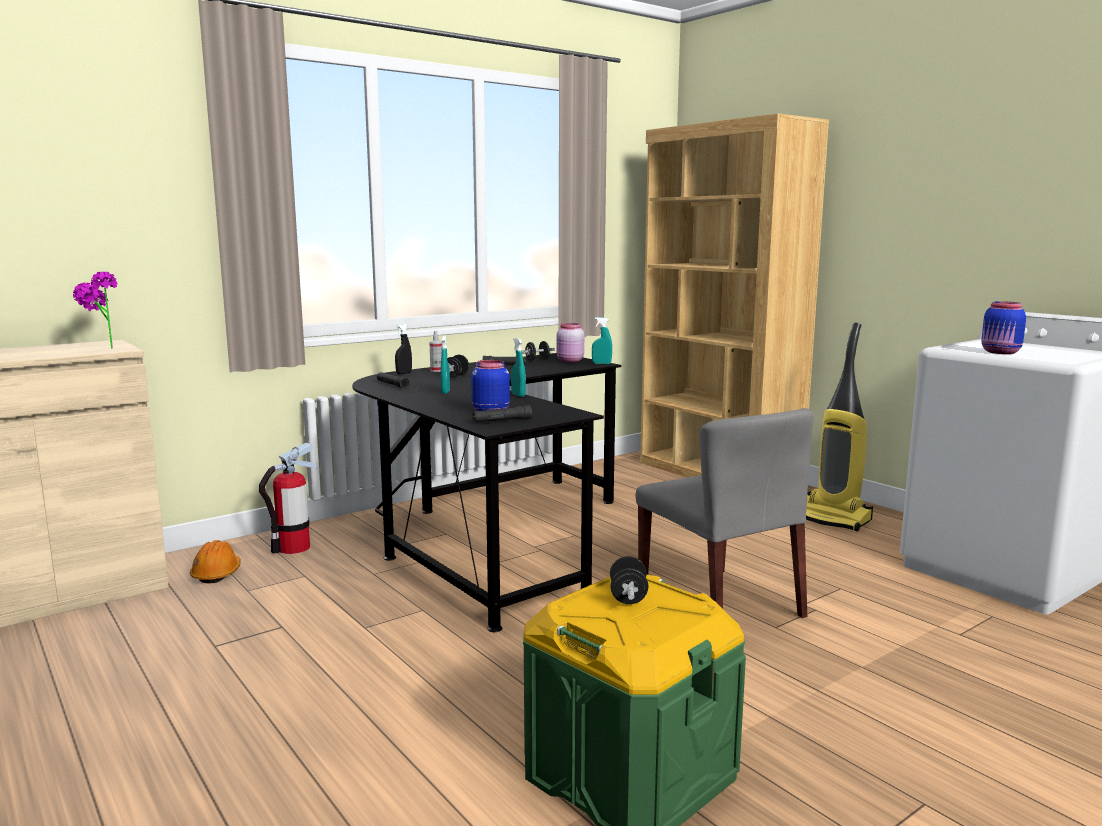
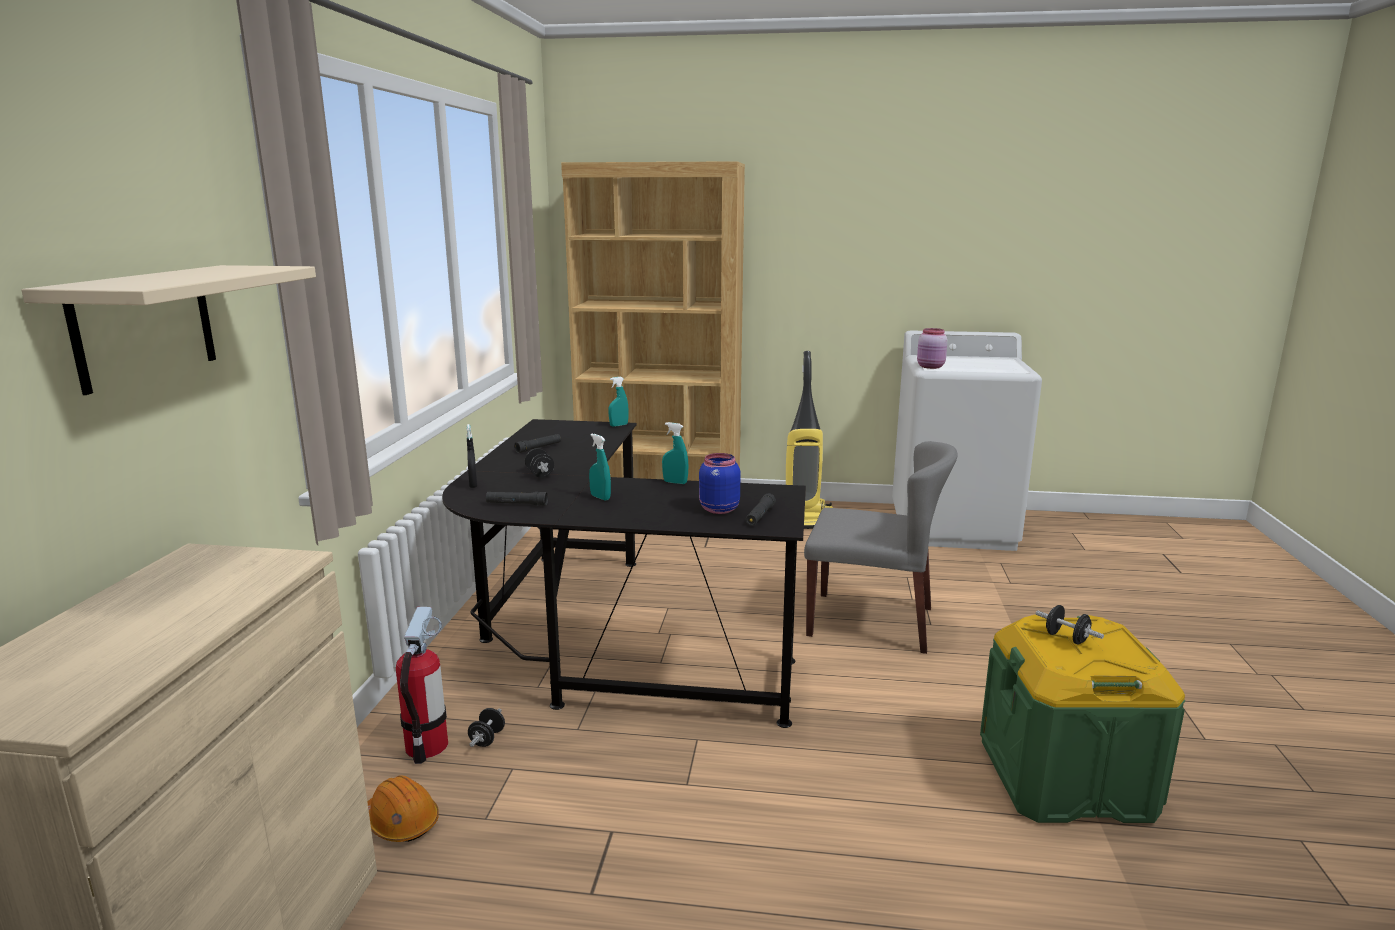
camera: 45 degrees left, 5 degrees up
potted plant [73,272,117,348] -> none
spray bottle [429,331,442,372] -> none
black dumbbell [522,341,555,361] -> black dumbbell moved to [468,708,505,747]
pink jar [557,323,584,363] -> pink jar moved to [917,328,948,369]
blue jar [981,301,1026,354] -> none
none -> beige shelf [21,265,316,395]

